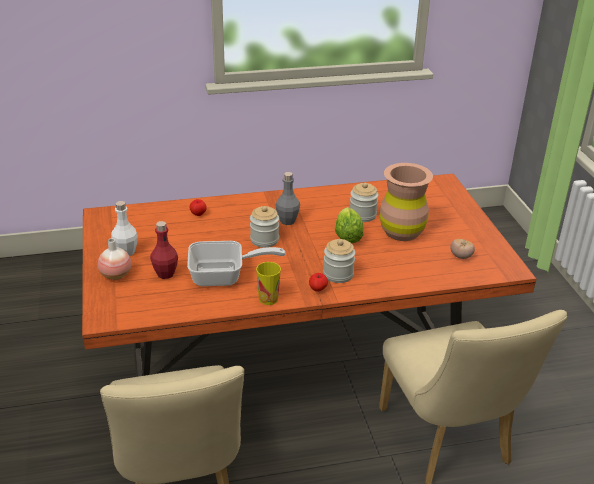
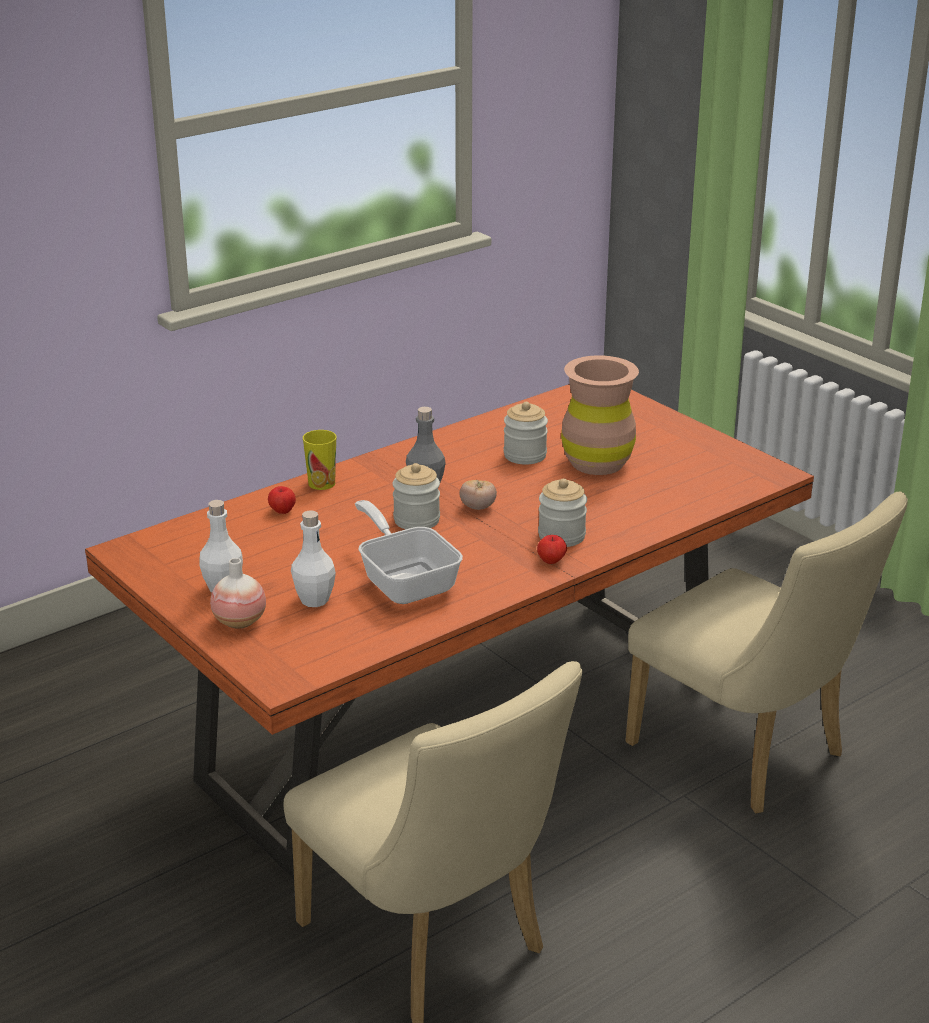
camera: 25 degrees left, 5 degrees down
red bottle [150,221,178,279] -> white bottle [291,511,336,607]
frying pan [187,241,285,286] -> frying pan turned 90 degrees counterclockwise [355,500,463,604]
cup [256,262,281,305] -> cup moved to [303,430,337,490]
lettuce [335,207,364,243] -> none
tomato [450,239,475,259] -> tomato moved to [460,479,497,510]

